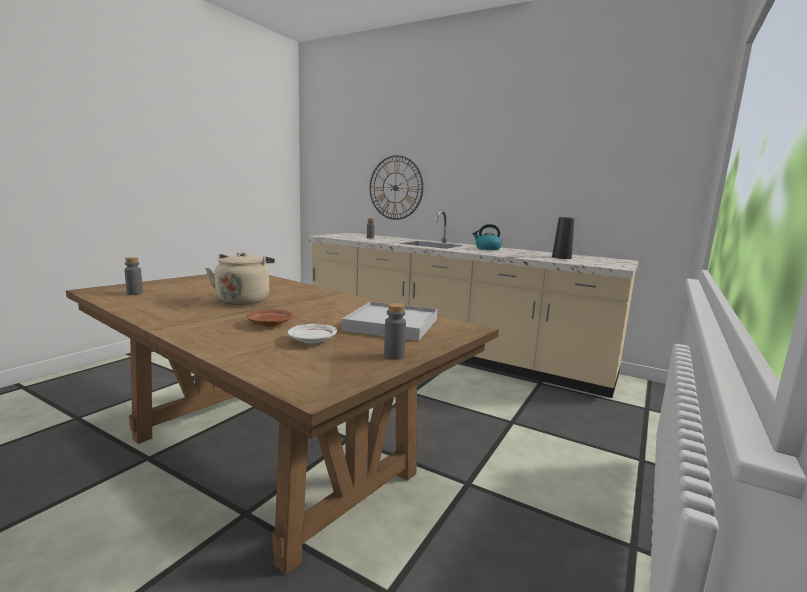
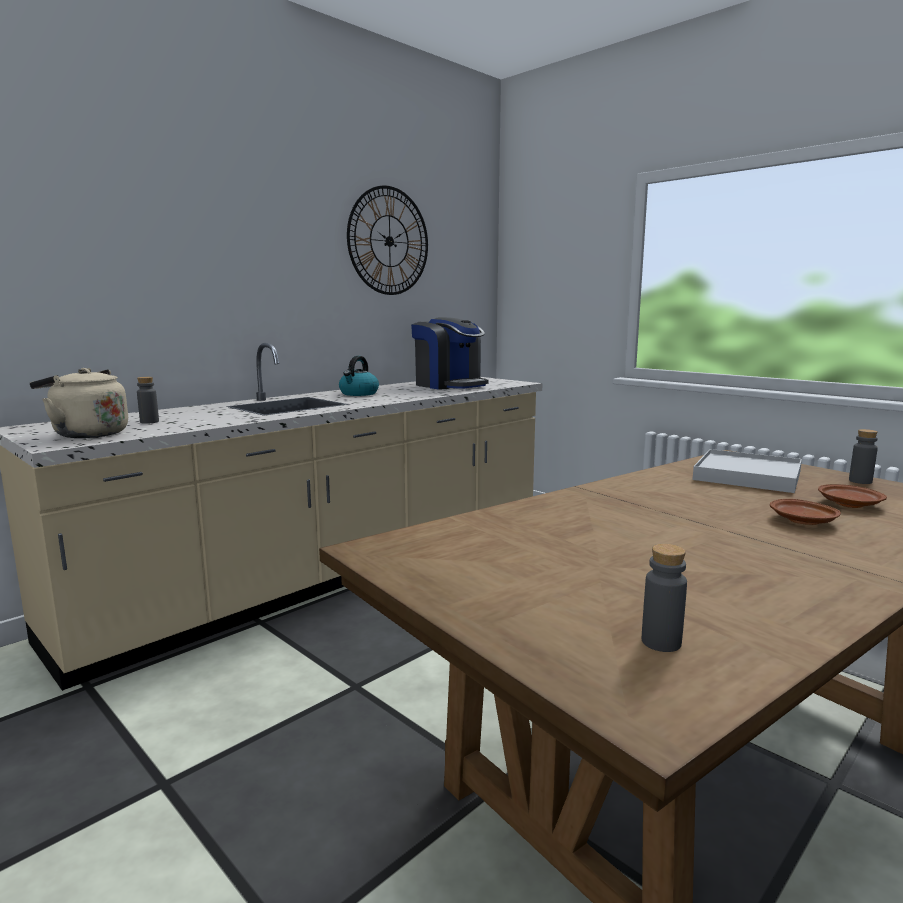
camera: 75 degrees left, 0 degrees up
beige kettle [205,252,275,305] -> beige kettle moved to [30,368,128,438]
white plate [288,324,337,343] -> brown plate [818,484,887,508]
wall clock [369,155,423,220] -> wall clock moved to [347,185,428,295]
black vase [552,217,574,259] -> coffee machine [411,317,489,390]

